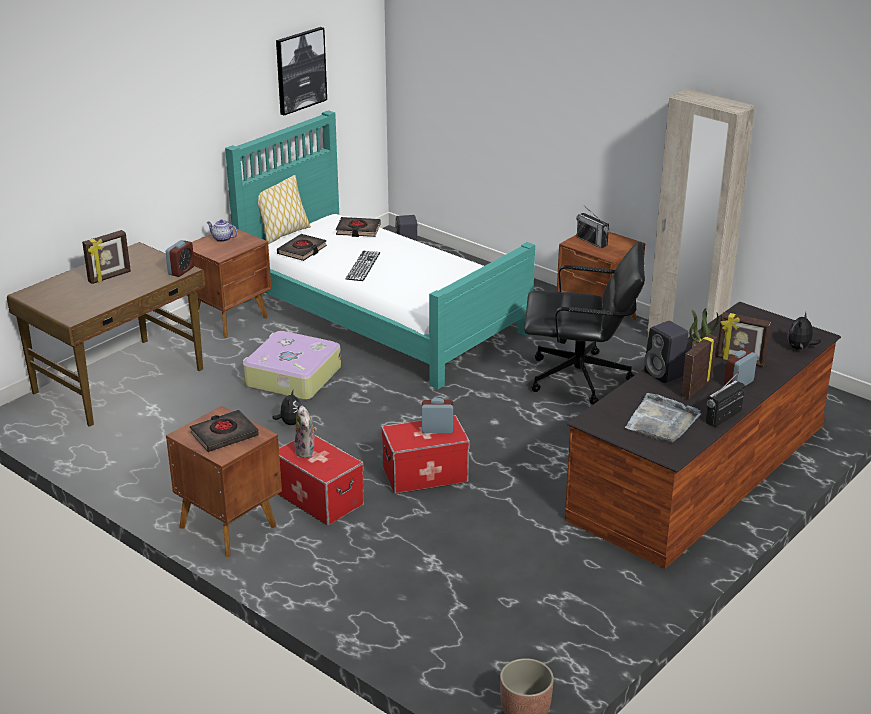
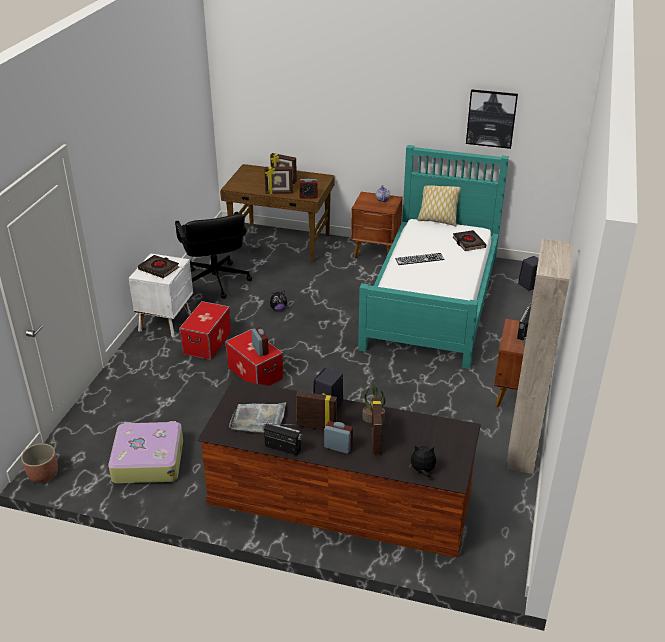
camera: 65 degrees right, 5 degrees up
brown nightstand [166,406,282,557] -> white nightstand [129,253,193,337]
suitcase [243,331,341,400] -> suitcase moved to [108,421,183,484]
black book [277,234,327,261] -> none
plush toy [294,406,317,458] -> none
black office chair [524,242,645,405] -> black office chair moved to [175,212,252,299]
none -> picture frame [264,166,293,194]

